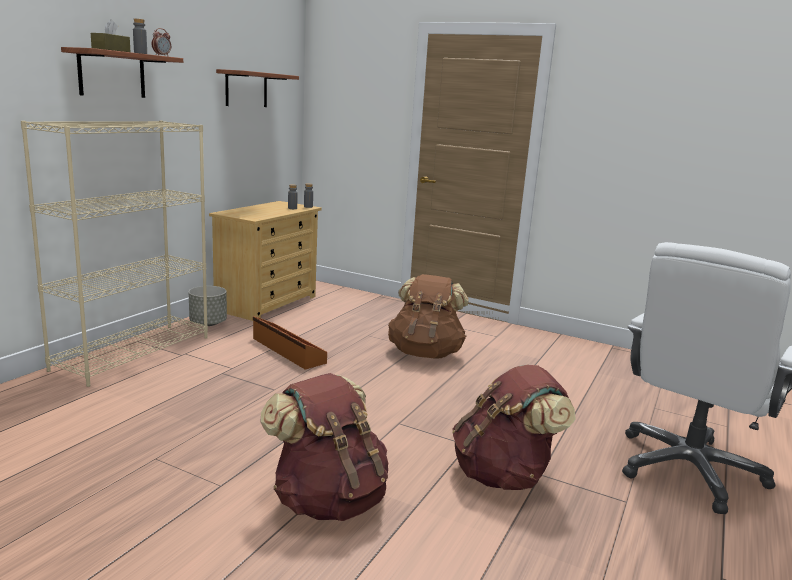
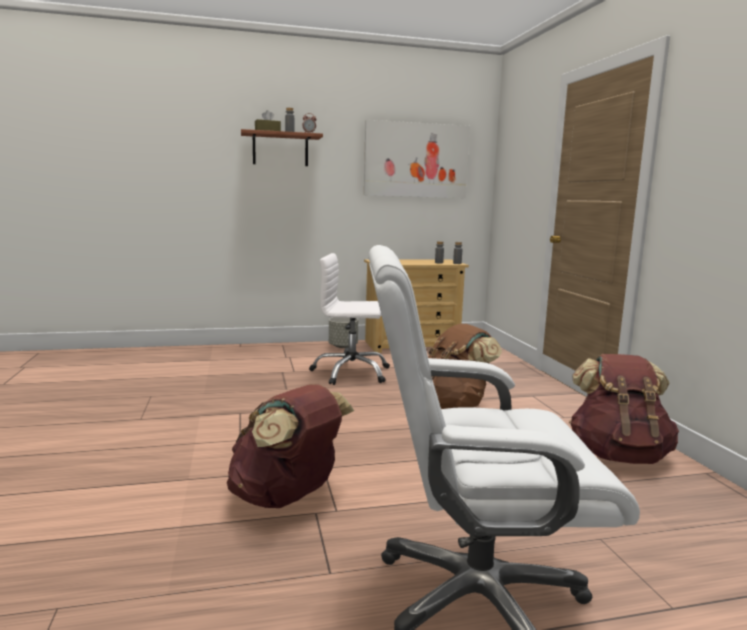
camera: 50 degrees right, 5 degrees down
beige bookcase [21,121,208,387] -> none
shelf [216,69,299,107] -> picture [364,120,470,198]
brown storage box [253,316,327,370] -> white office chair [309,253,390,385]
brown backpack [260,373,388,521] -> brown backpack moved to [569,354,679,464]

